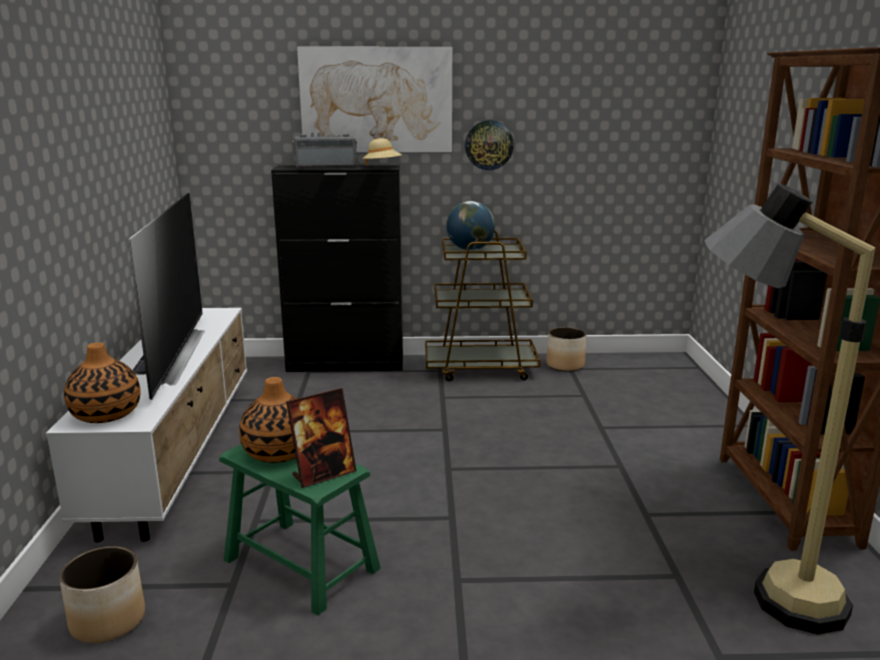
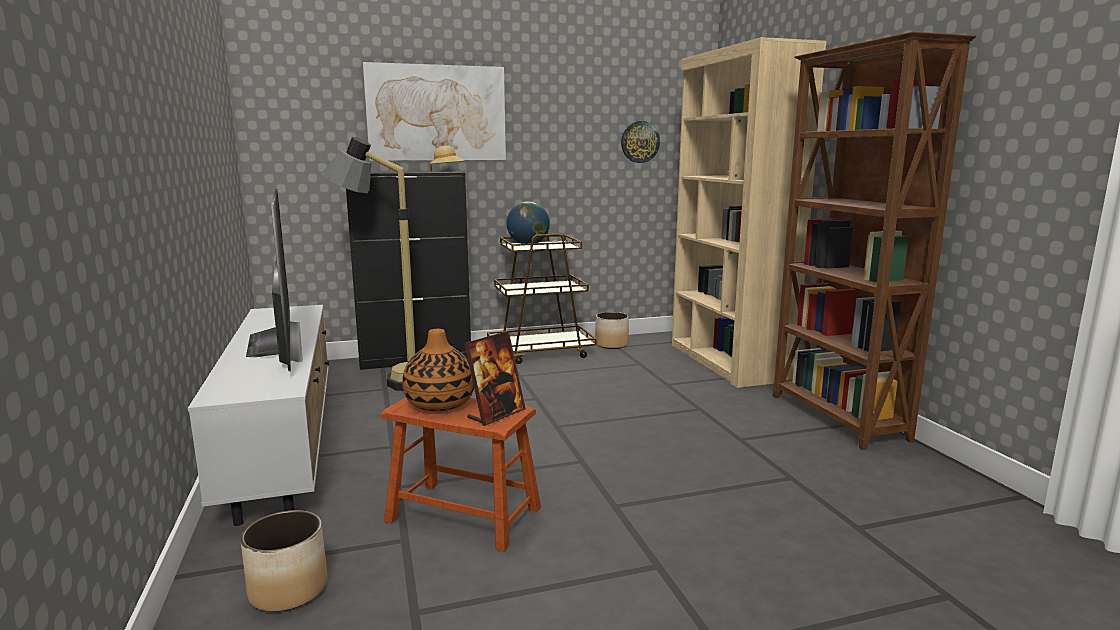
camera: 15 degrees left, 5 degrees down
vase [64,342,140,423] -> none
green stool [219,444,381,615] -> brown stool [381,397,541,552]
radio [293,133,357,168] -> none
wall clock [465,120,514,170] -> wall clock moved to [621,121,660,163]
floor lamp [704,184,875,635] -> floor lamp moved to [321,137,415,391]
none -> beige bookcase [672,37,826,388]

